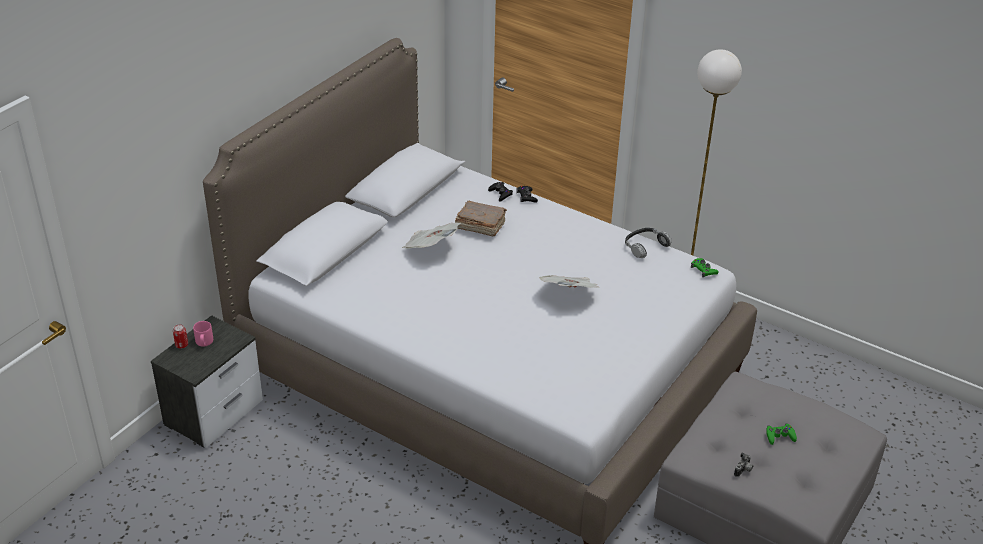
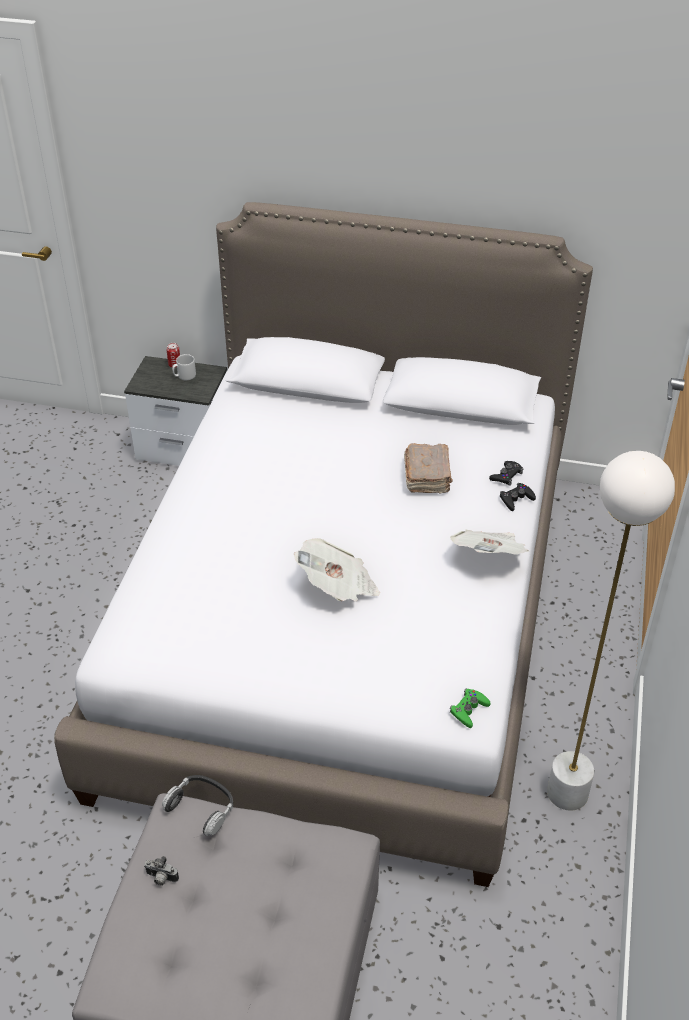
camera: 70 degrees right, 5 degrees up
pink mug [193,321,213,347] -> grey mug [172,354,196,380]
newspaper [402,223,461,249] -> newspaper moved to [450,530,529,555]
headphones [625,228,672,258] -> headphones moved to [162,775,233,836]
green game controller [766,423,797,445] -> none

